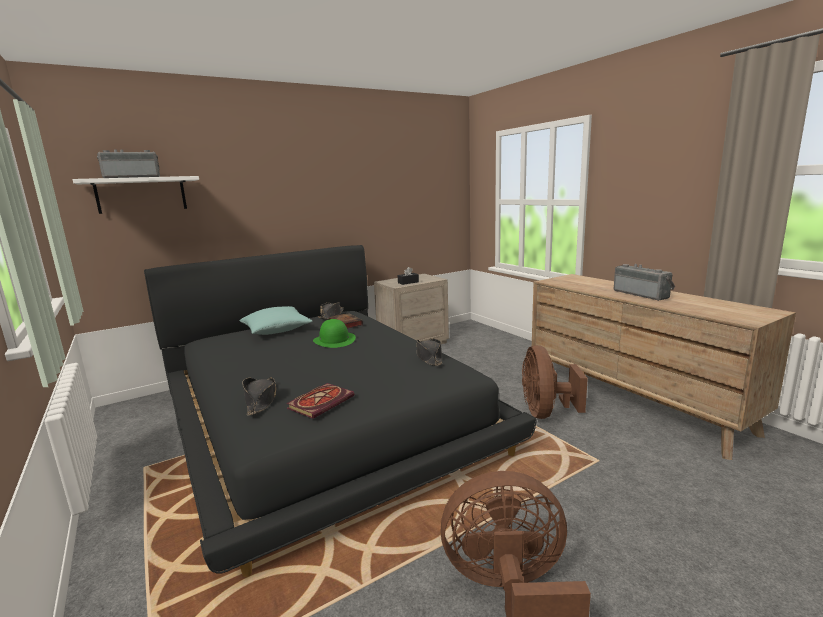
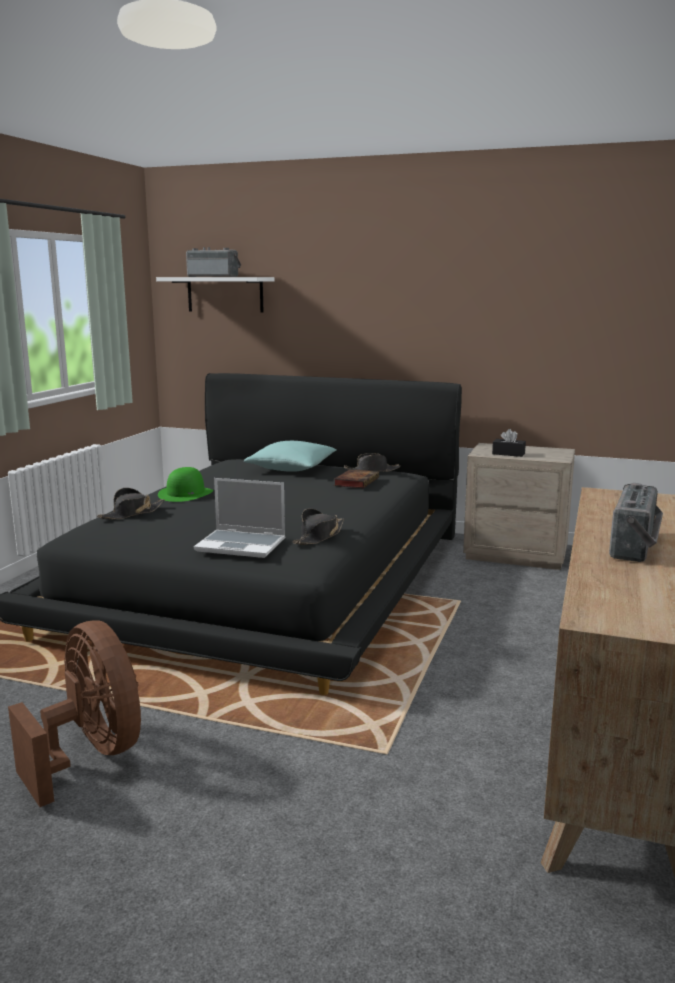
camera: 50 degrees right, 0 degrees up
book [286,383,354,419] -> none
green hat [313,319,356,348] -> green hat moved to [158,467,213,502]
brown fan [522,345,588,419] -> none
none -> laptop [194,478,285,558]

